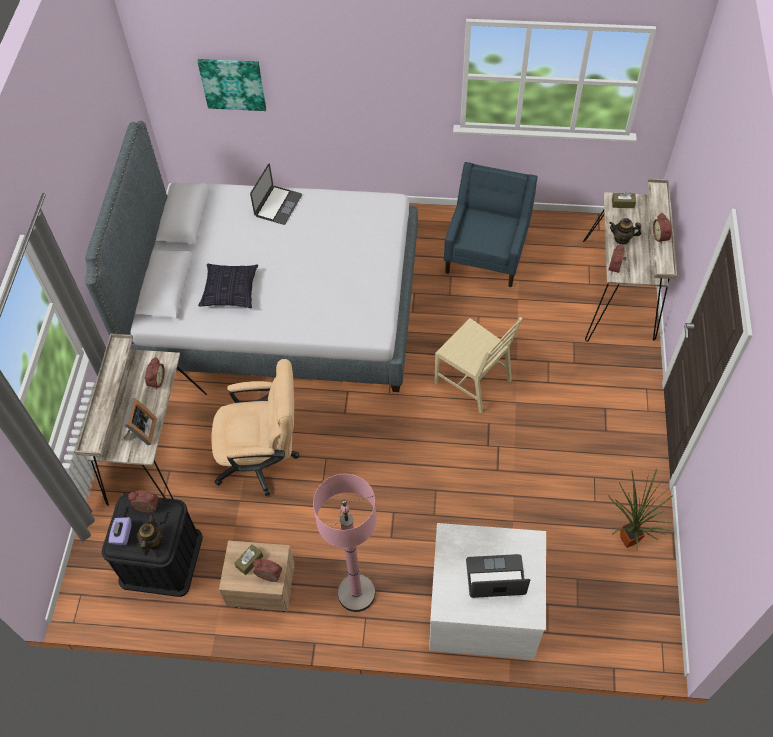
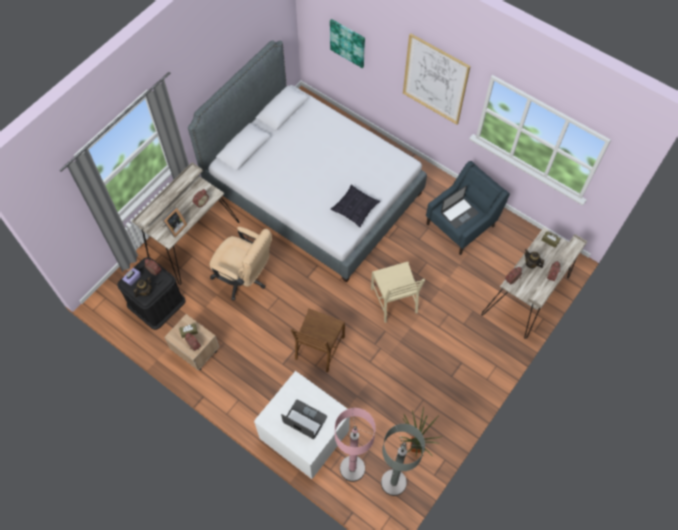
camera: 30 degrees right, 5 degrees up
pillow [198,264,258,308] -> pillow moved to [331,185,380,227]
laptop [250,163,302,225] -> laptop moved to [441,185,479,229]
pink floor lamp [313,474,377,612] -> pink floor lamp moved to [335,408,376,482]
none -> brown chair [291,308,345,372]
none -> grey floor lamp [381,424,425,496]
none -> picture [403,33,471,125]

